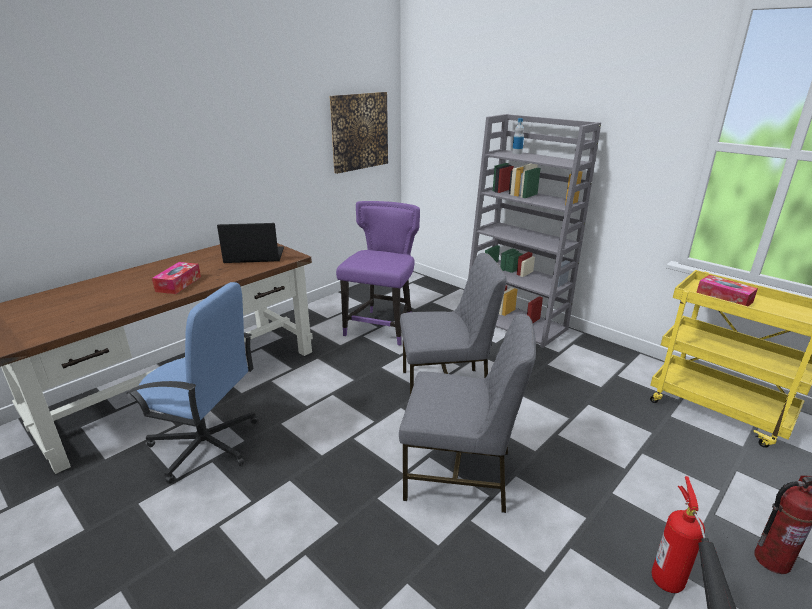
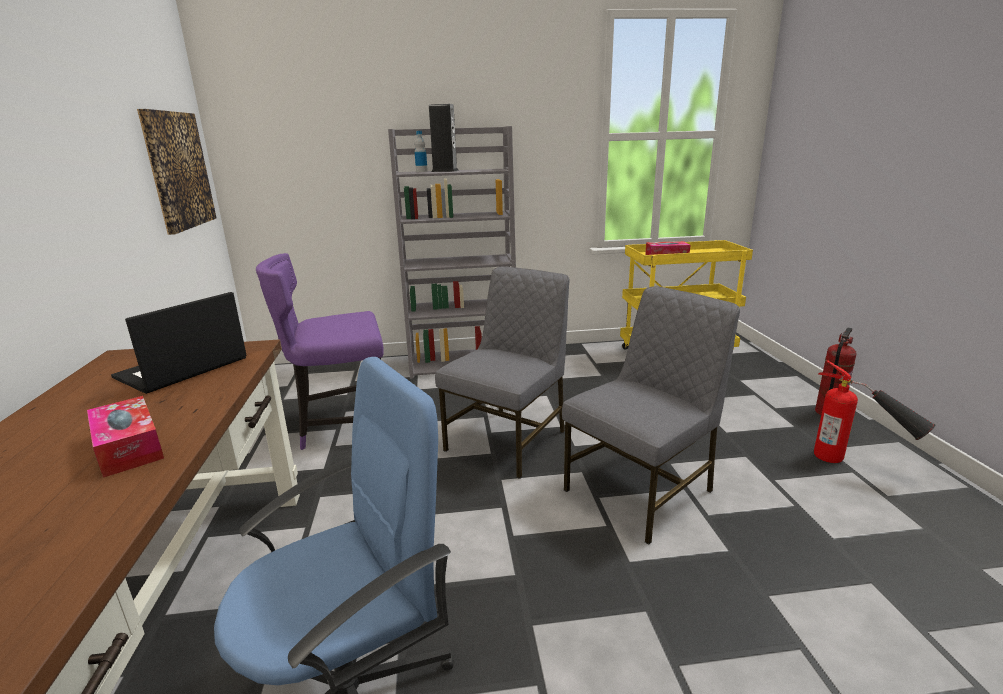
camera: 50 degrees left, 5 degrees down
purple chair [336,201,420,346] -> purple chair turned 75 degrees counterclockwise [256,253,384,450]
none -> speaker [429,104,459,172]

